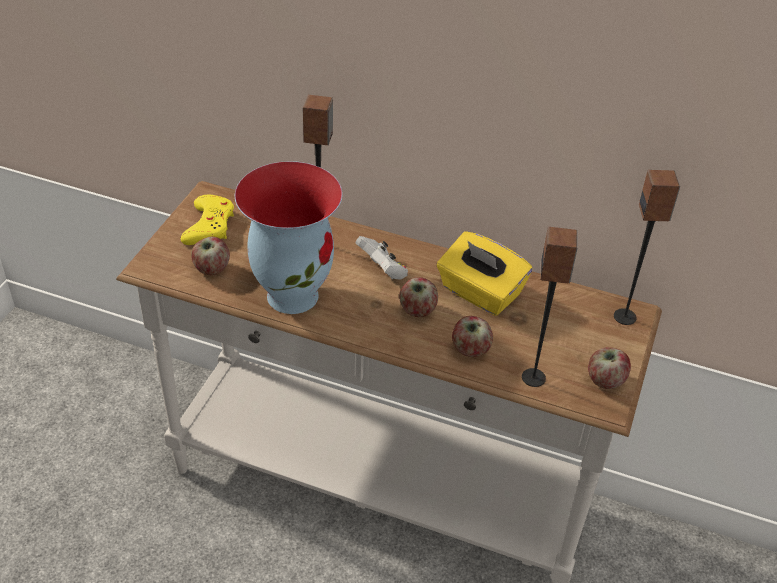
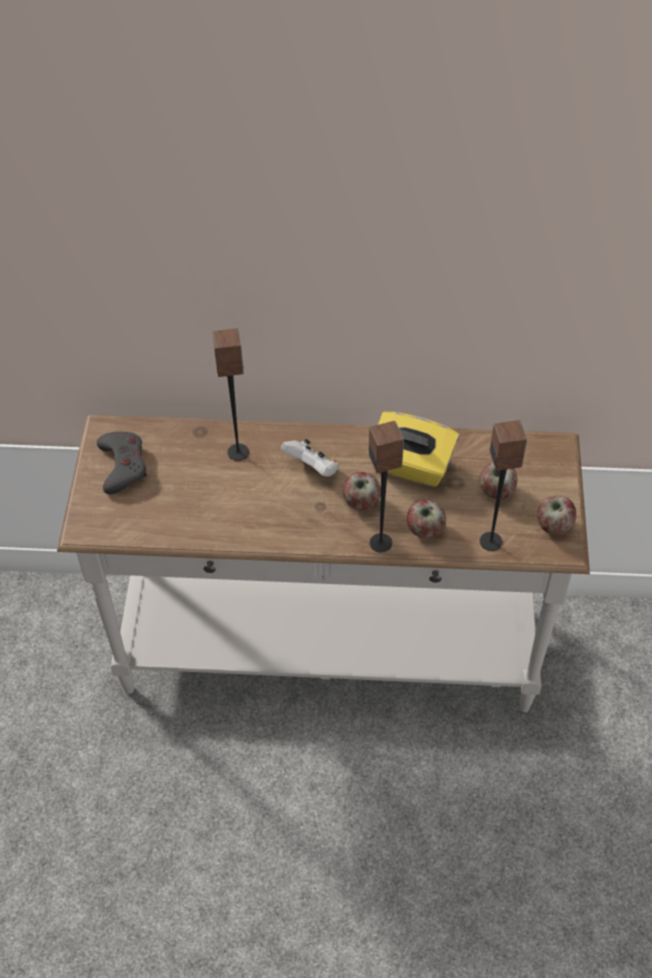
camera: 15 degrees left, 10 degrees up
yellow game controller [181,195,234,245] -> grey game controller [97,432,147,494]
apple [191,237,230,275] -> apple moved to [479,462,518,500]
vase [235,161,343,314] -> none
speaker [614,170,680,325] -> speaker moved to [368,421,404,552]

